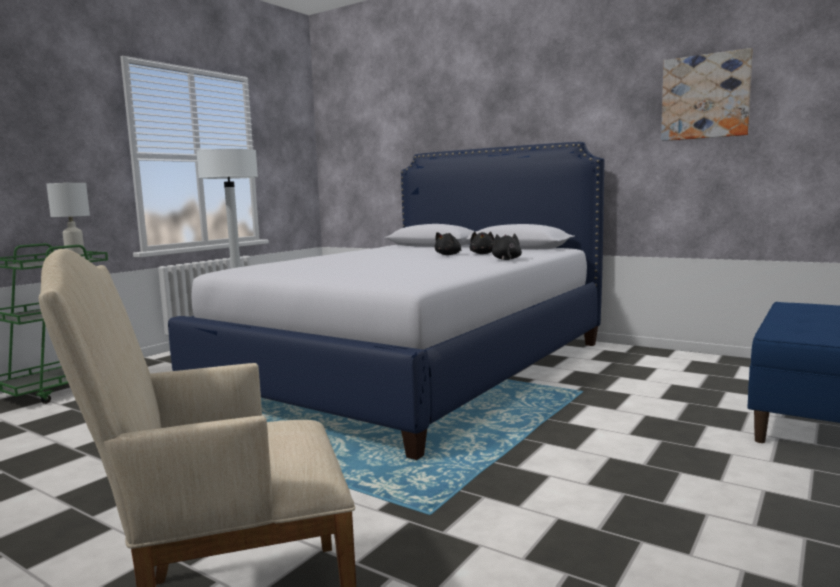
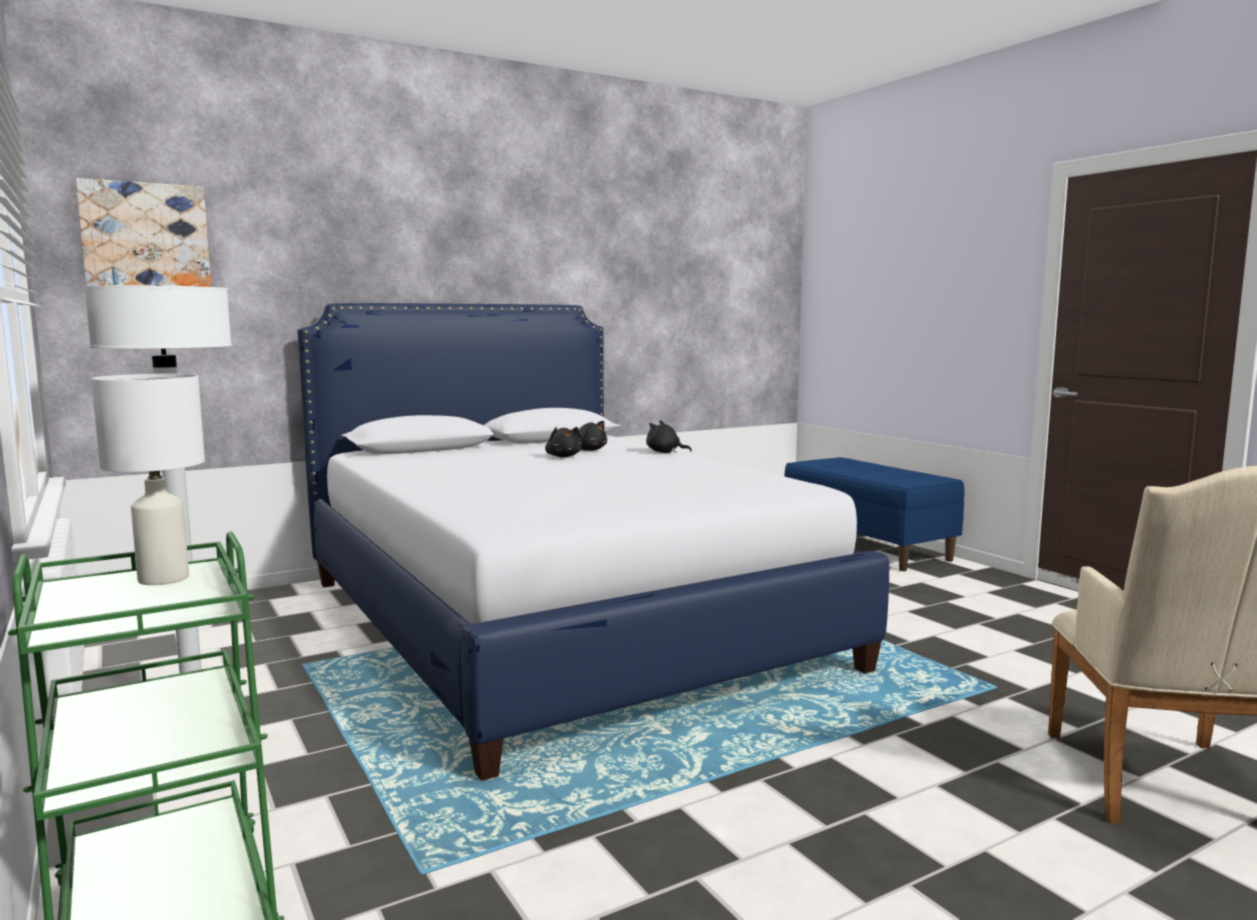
camera: 65 degrees left, 0 degrees up
picture [661,48,753,141] -> picture moved to [76,178,211,287]

